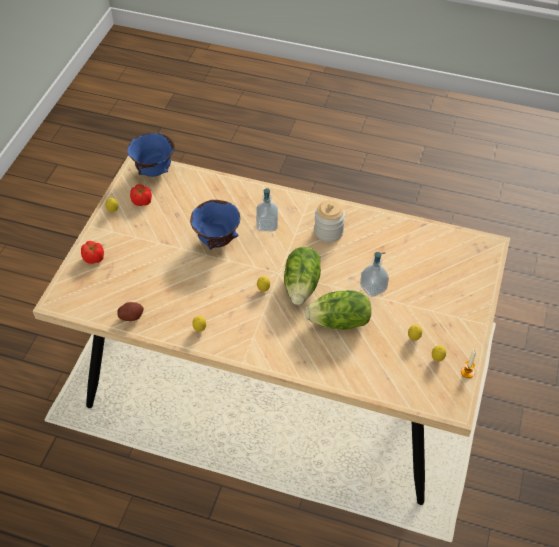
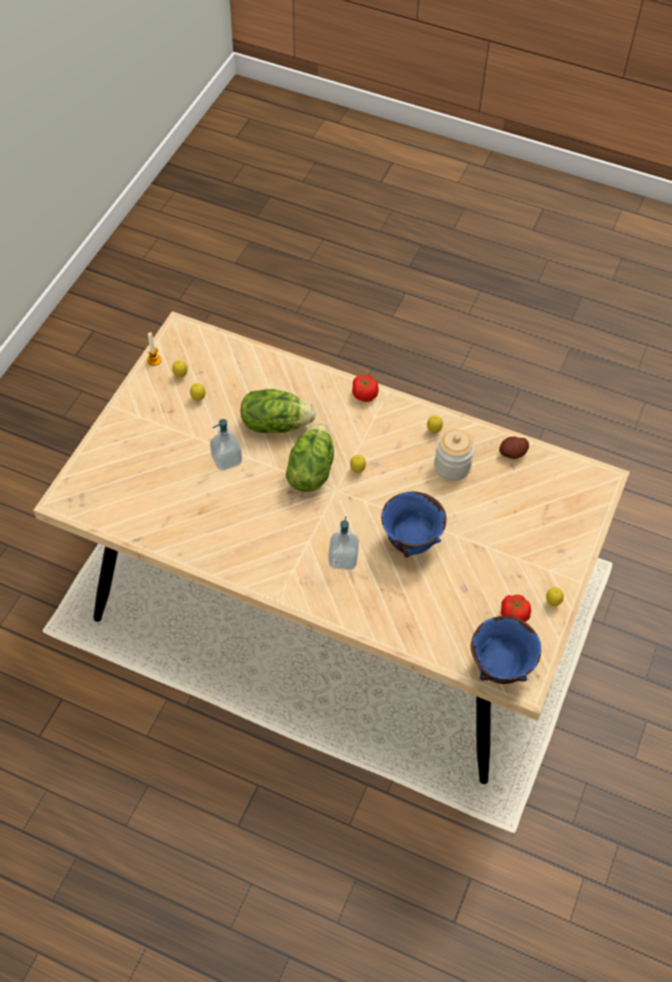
camera: 175 degrees left, 5 degrees up
tomato [81,241,104,264] -> tomato moved to [352,375,379,402]
jar [314,200,345,242] -> jar moved to [434,429,475,481]

